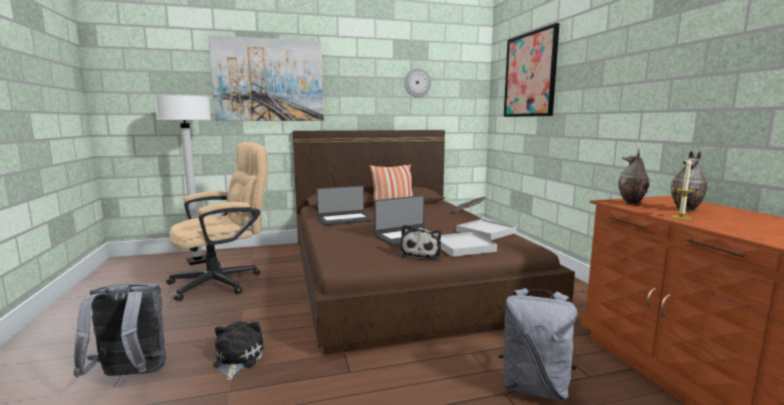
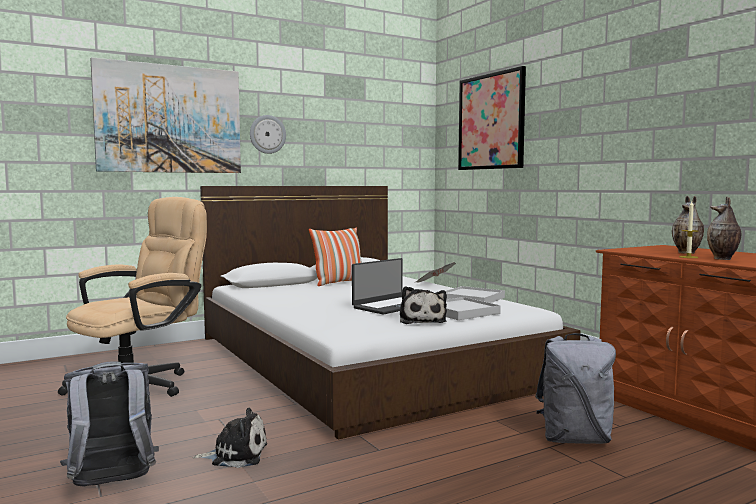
camera: 15 degrees left, 5 degrees down
white floor lamp [154,95,211,265] -> none
plush toy [213,321,264,380] -> plush toy turned 105 degrees clockwise [193,408,267,468]
brown bed [293,130,575,355] -> white bed [200,186,581,440]
laptop [316,186,374,225] -> none
wall clock [405,68,431,97] -> wall clock moved to [250,115,286,154]
vase [618,148,649,205] -> vase moved to [707,197,741,260]

